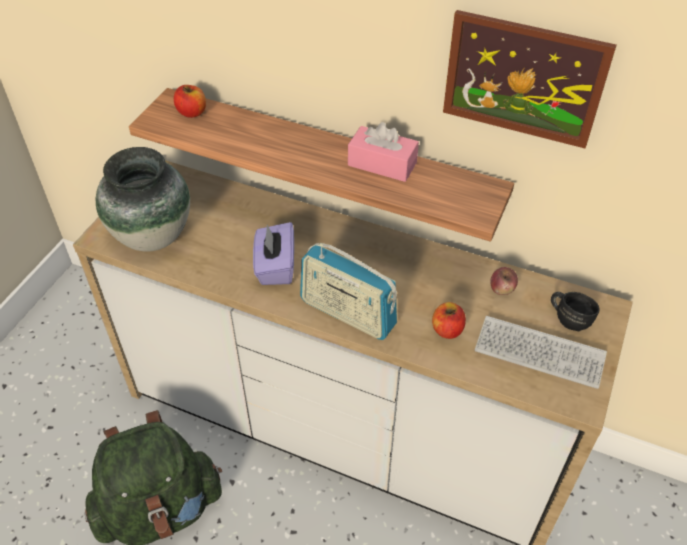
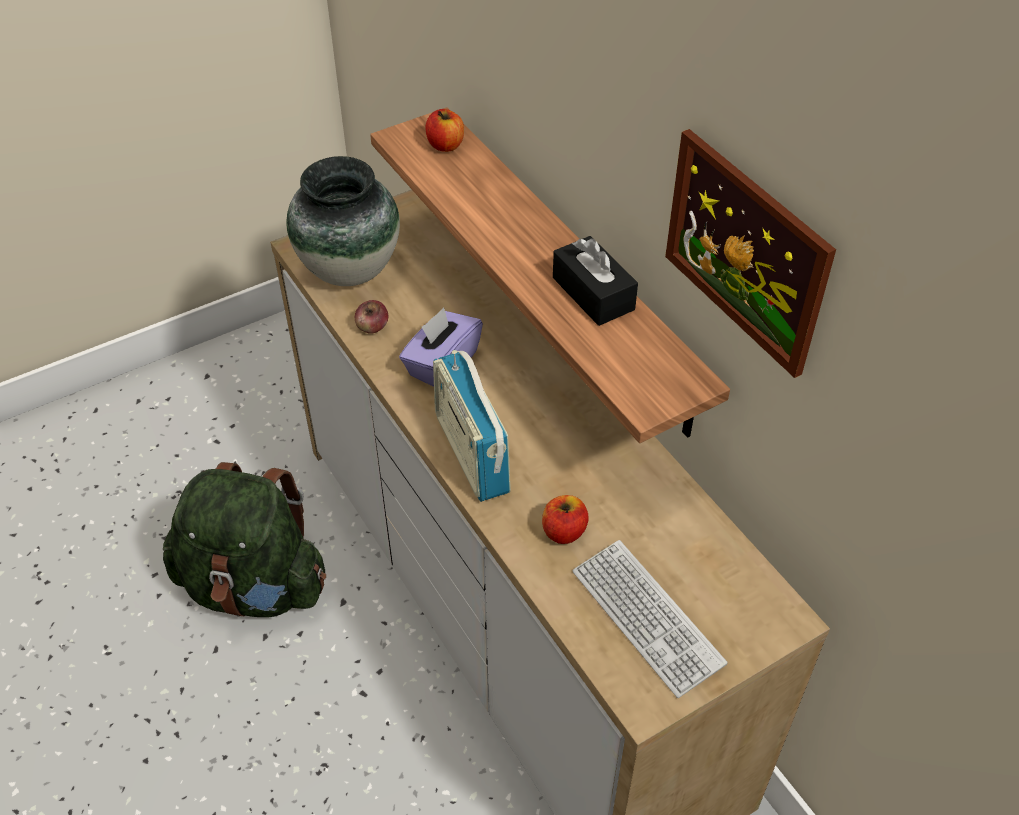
camera: 35 degrees right, 0 degrees up
pink tissue box [348,122,419,182] -> black tissue box [553,236,638,326]
apple [490,267,518,295] -> apple moved to [355,300,388,334]
black mug [551,292,600,331] -> none

